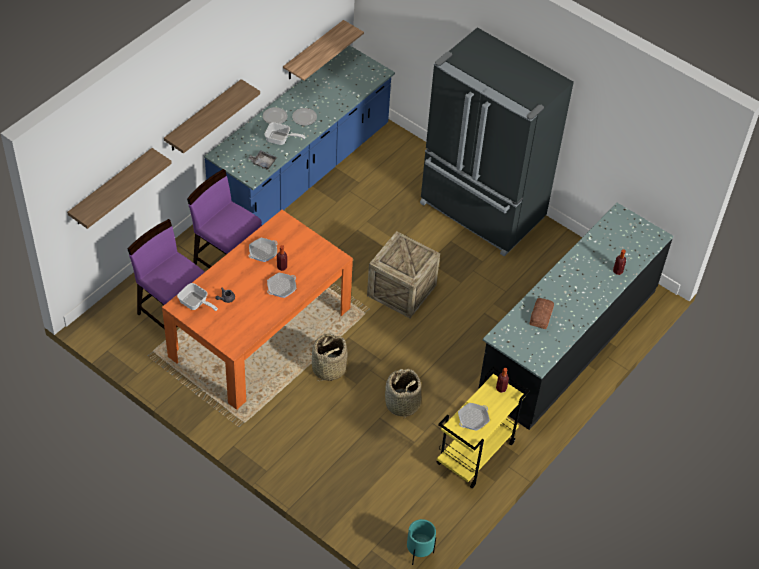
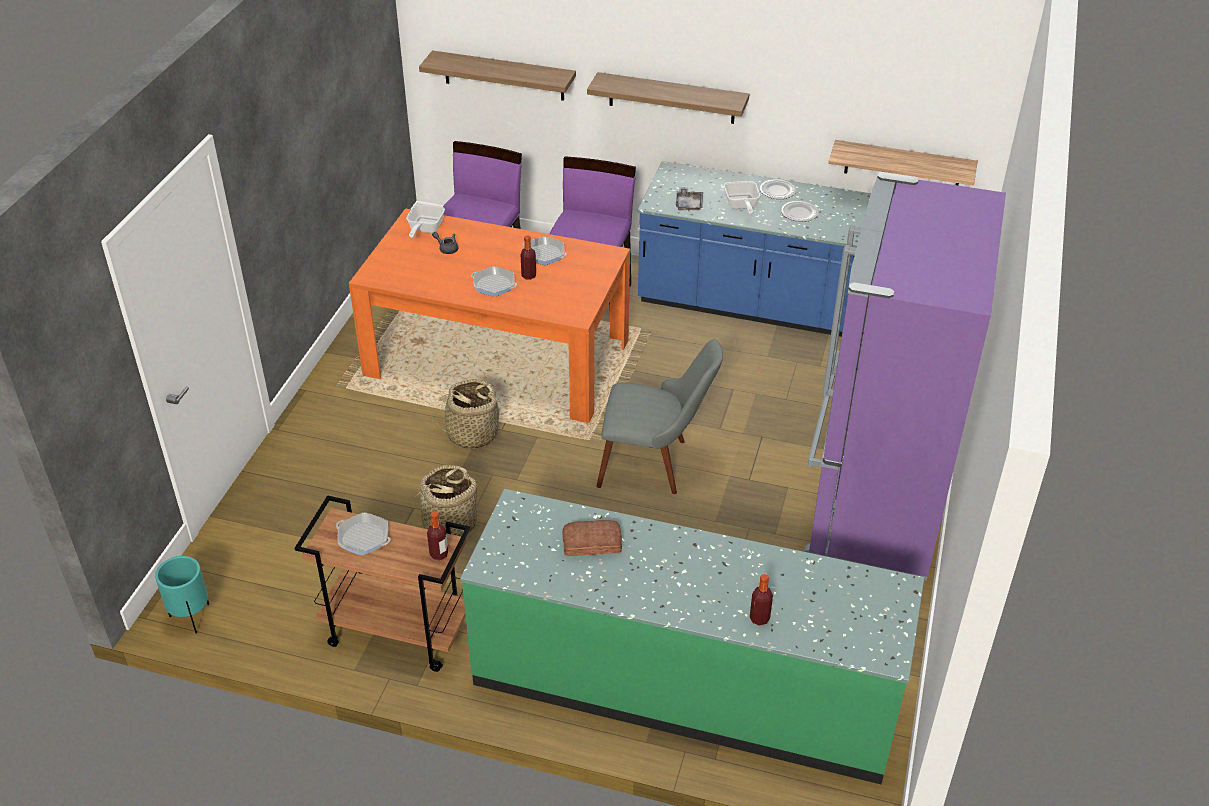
camera: 70 degrees right, 10 degrees down
crate [367,231,440,318] -> grey chair [596,339,723,494]
black fridge [420,27,574,256] -> purple fridge [804,172,1006,581]
yellow cart [437,367,530,488] -> brown cart [294,495,470,672]
black counter [479,203,673,430] -> green counter [460,489,924,784]

